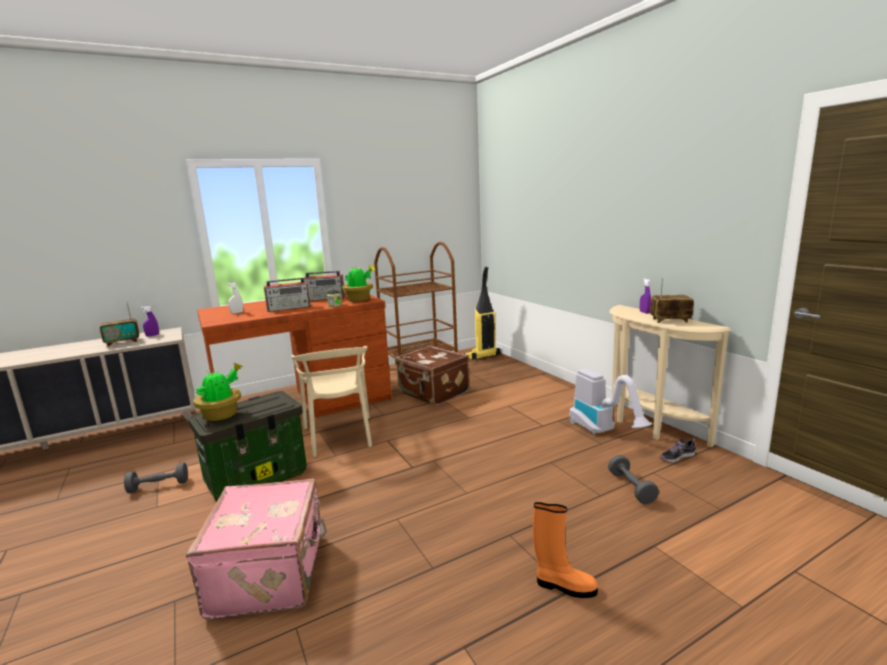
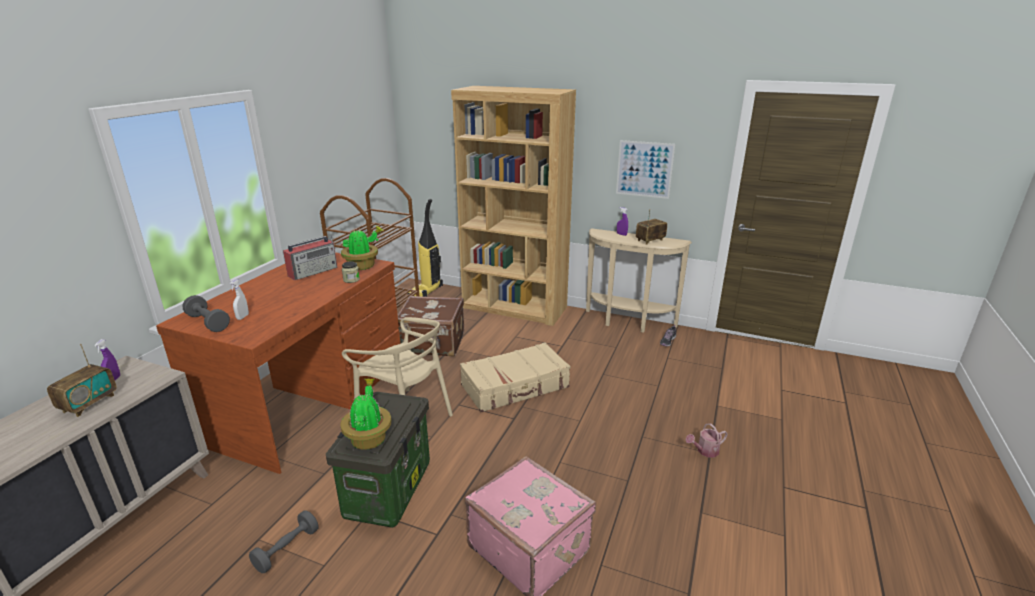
camera: 40 degrees left, 10 degrees up
radio [264,277,311,312] -> none
orange boot [533,502,598,598] -> watering can [685,423,728,458]
vacuum cleaner [570,368,652,435] -> none
grey dumbbell [608,455,659,504] -> grey dumbbell moved to [183,295,230,332]
none -> brown bookcase [451,86,576,326]
none -> beige suitcase [460,342,570,412]
none -> picture [616,140,675,199]

